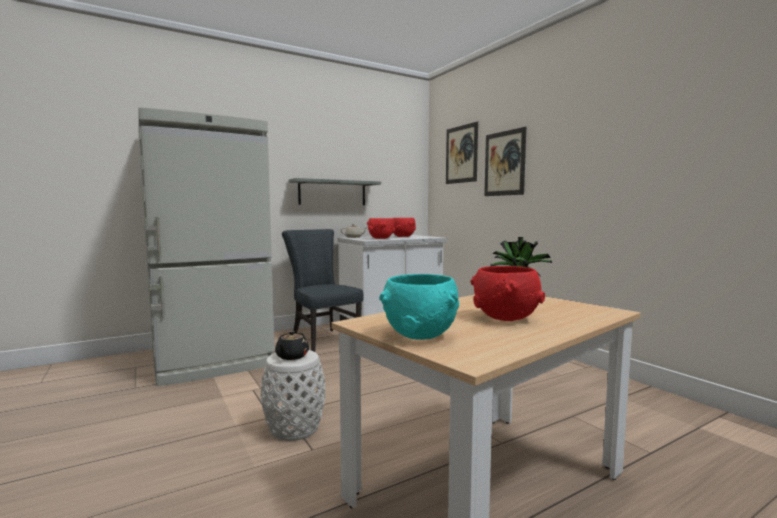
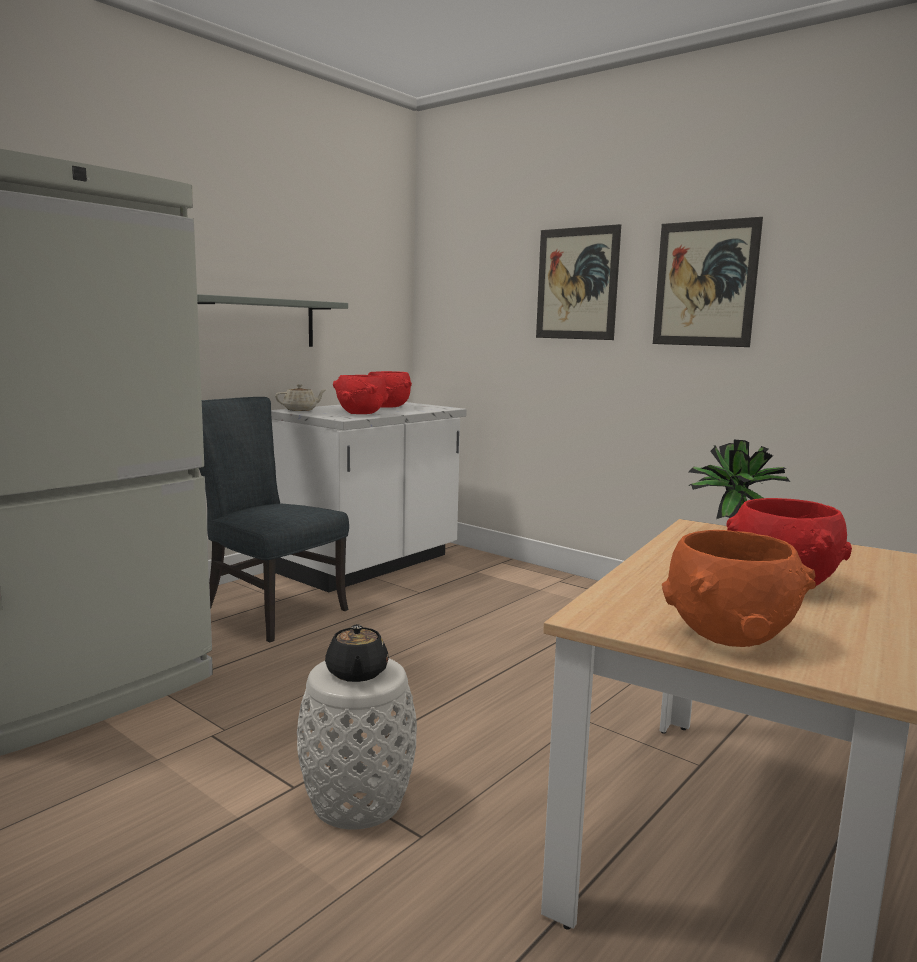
camera: 20 degrees left, 5 degrees up
turquoise bowl [379,274,459,340] -> orange bowl [662,530,816,647]
picture [446,121,478,184] -> picture moved to [653,217,763,347]

